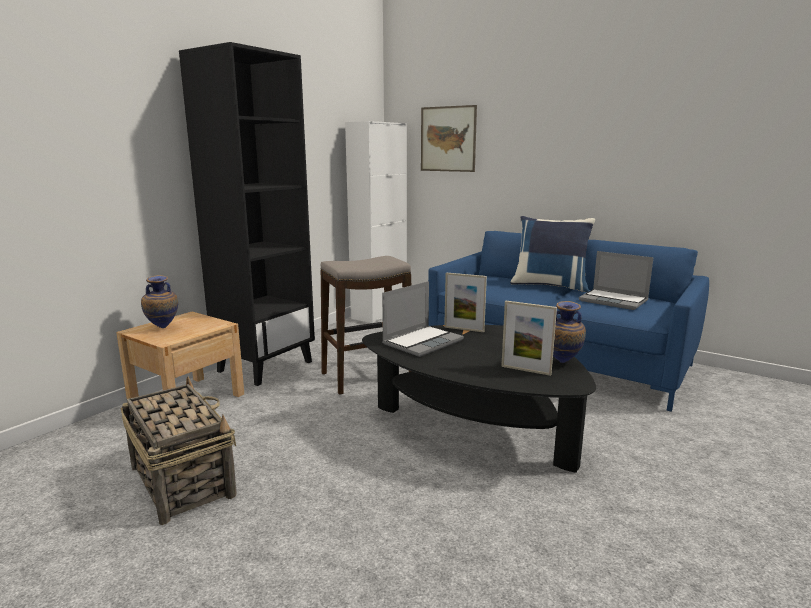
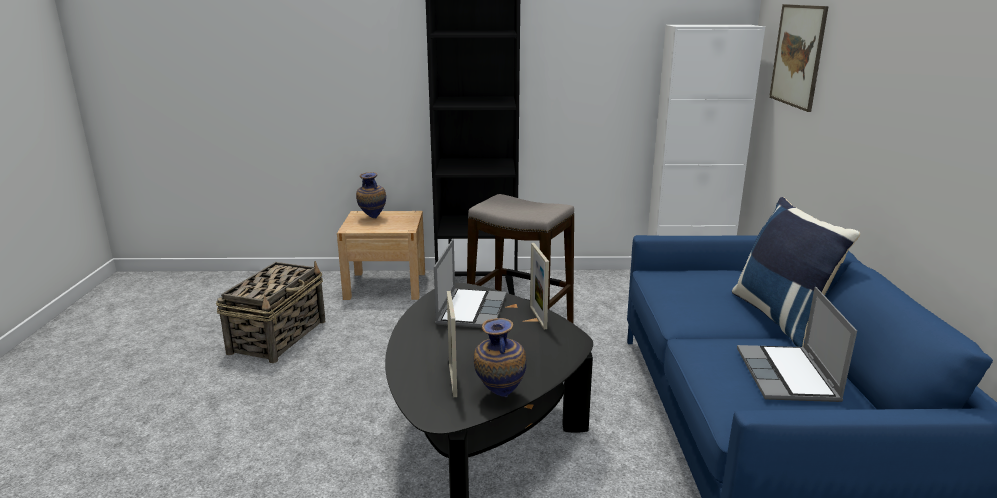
camera: 55 degrees right, 5 degrees up
laptop [382,281,464,357] -> laptop turned 90 degrees counterclockwise [434,239,506,328]

